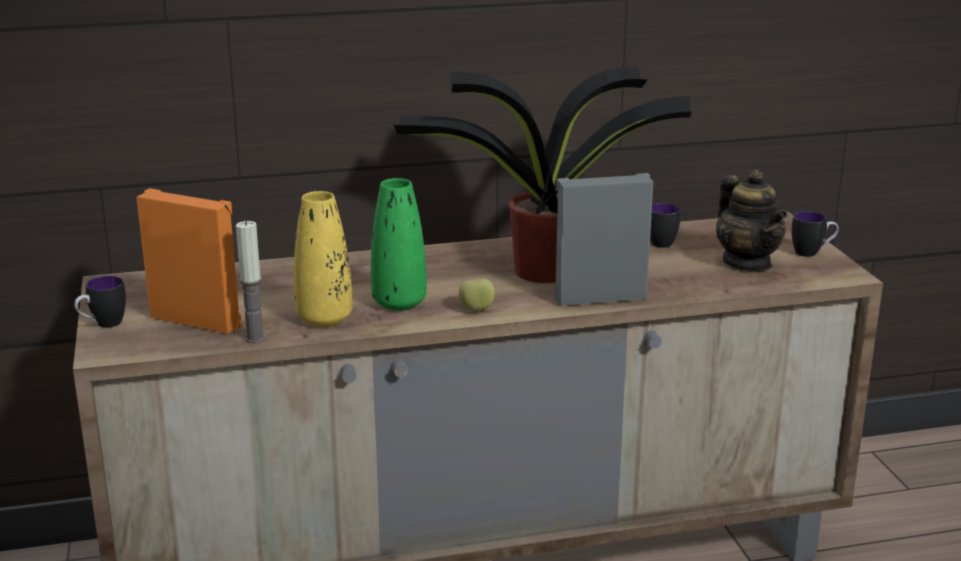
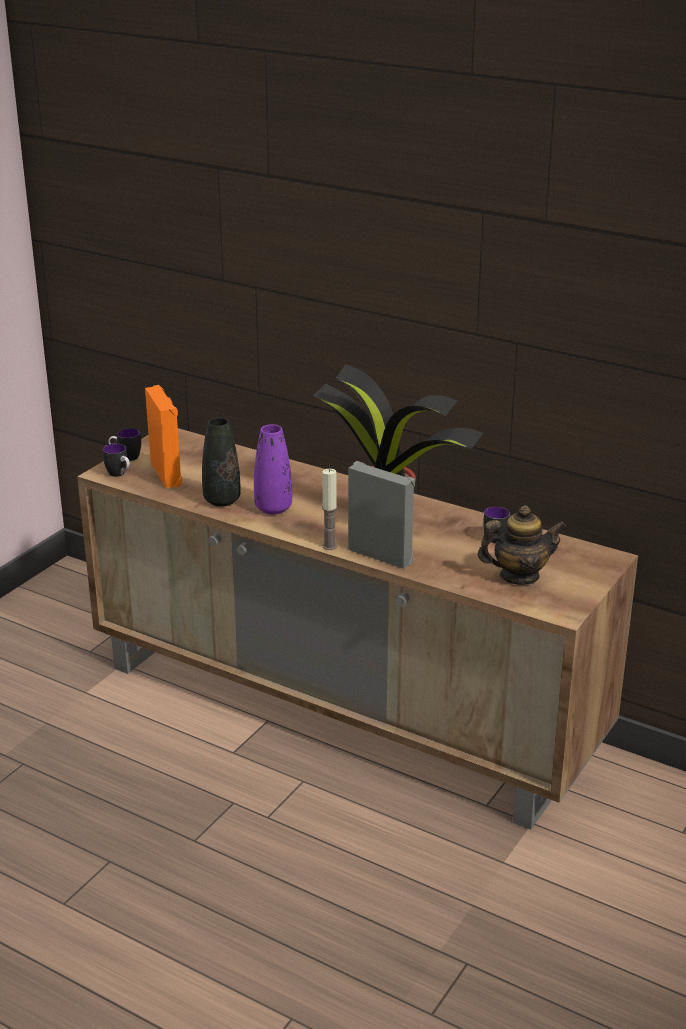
camera: 45 degrees right, 5 degrees up
candle [236,221,266,343] -> candle moved to [322,468,337,550]
yellow vase [294,191,352,327] -> black vase [202,417,241,507]
green vase [371,178,427,311] -> purple vase [254,424,292,514]
apple [459,278,495,312] -> none
teapot [716,169,788,271] -> teapot turned 120 degrees counterclockwise [478,505,566,585]
mug [792,211,839,257] -> mug moved to [103,443,130,477]

